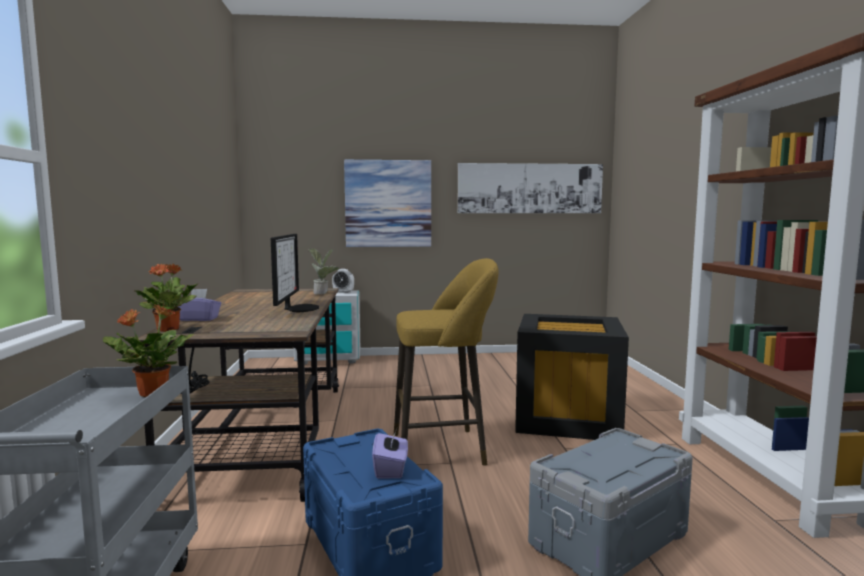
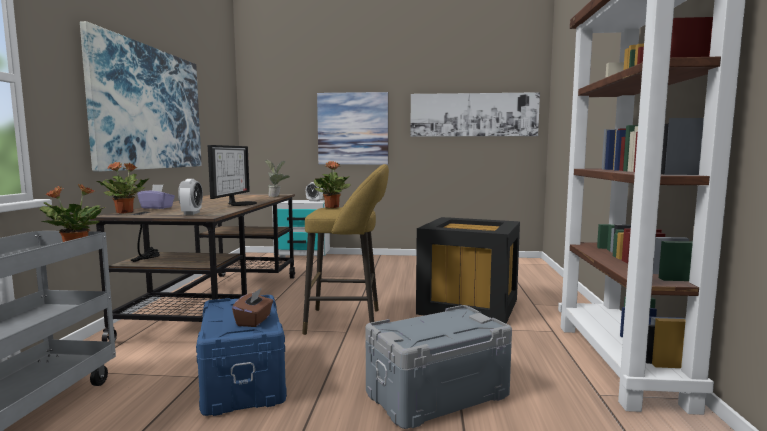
camera: 10 degrees right, 0 degrees up
purple tissue box [372,431,408,478] -> brown tissue box [232,289,273,327]
none -> picture [80,21,202,171]
none -> alarm clock [178,179,203,215]
none -> potted plant [314,161,351,208]

